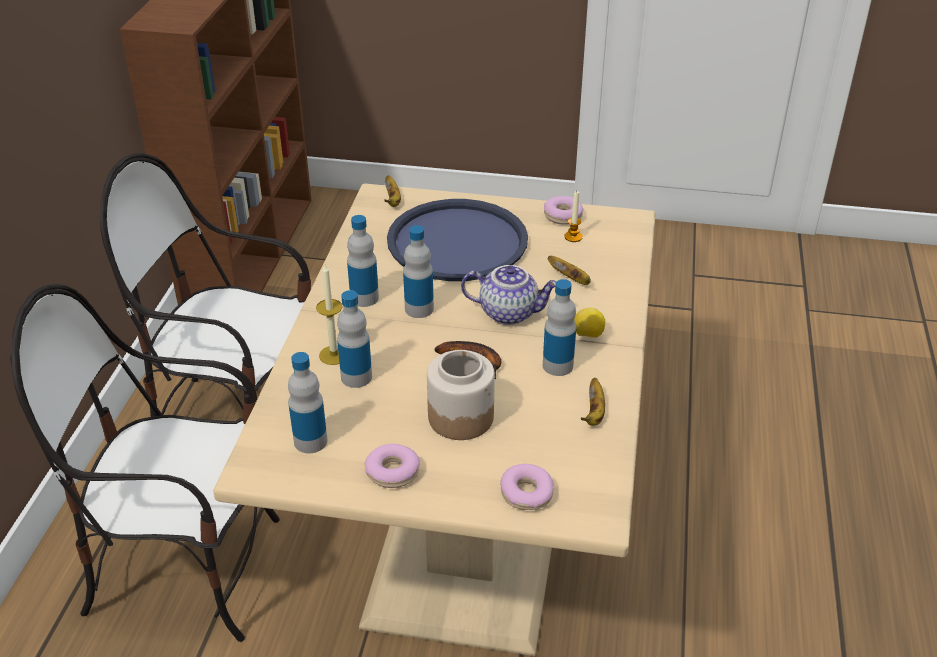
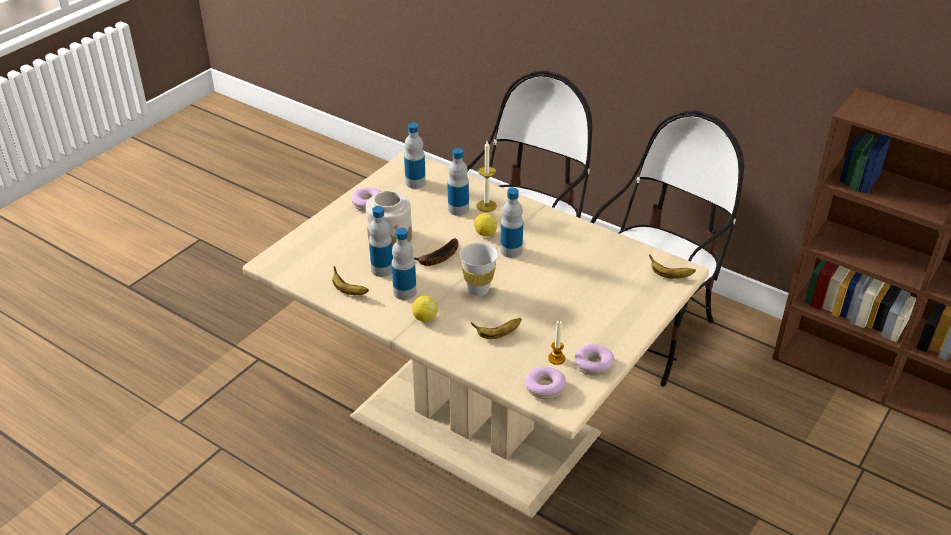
camera: 115 degrees right, 0 degrees up
bottle [347,215,379,307] -> bottle moved to [369,206,393,277]
blue tray [387,199,528,281] -> none
teapot [461,265,556,325] -> white cup [460,242,498,296]
donut [500,464,554,510] -> donut moved to [525,366,566,399]
none -> lemon [474,213,497,236]

